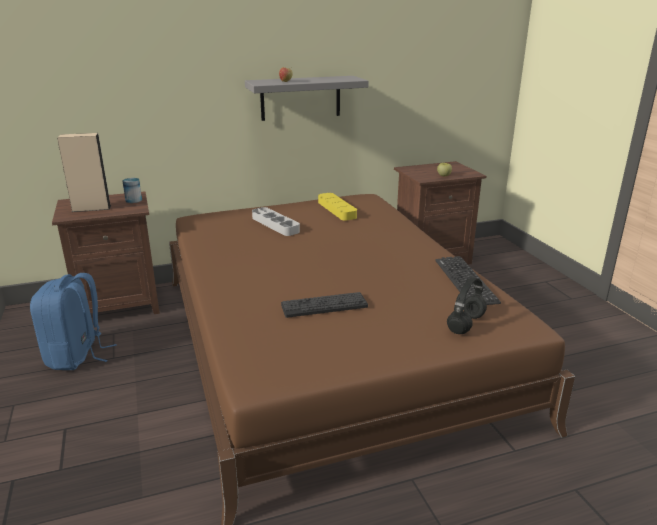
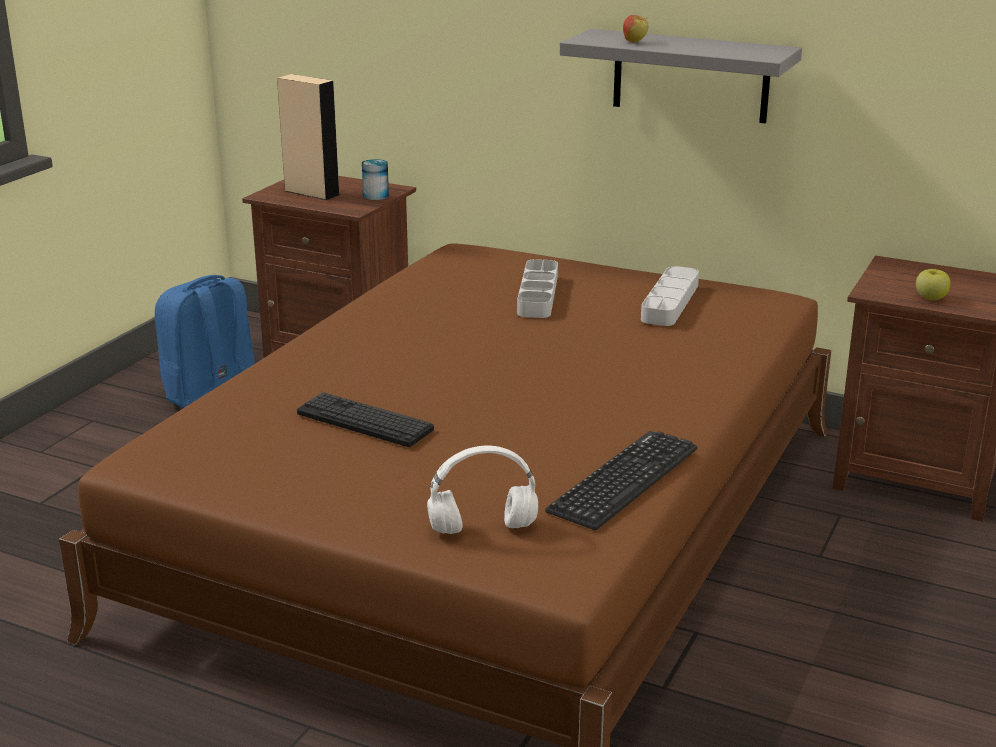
camera: 45 degrees right, 0 degrees up
yellow tray [318,193,357,220] -> grey tray [641,266,699,326]
black headphones [447,277,487,334] -> white headphones [427,446,538,534]

